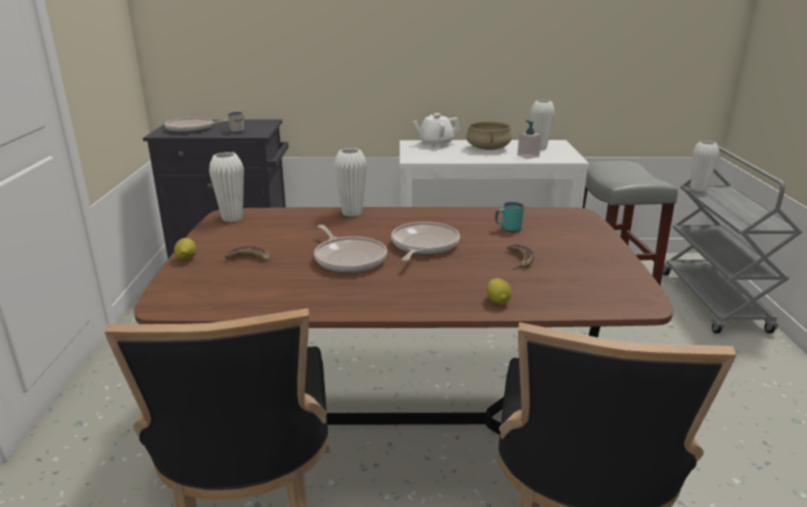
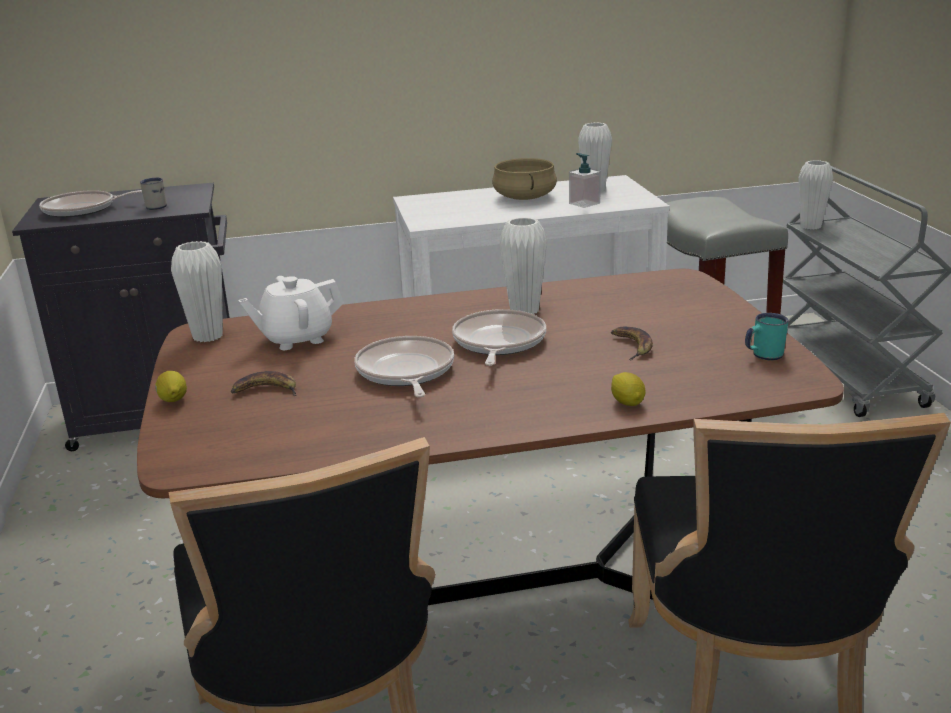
camera: 10 degrees left, 0 degrees up
frying pan [314,224,387,273] -> frying pan turned 150 degrees counterclockwise [354,336,454,398]
white vase [334,148,367,217] -> white vase moved to [499,217,547,314]
white teapot [413,113,460,147] -> white teapot moved to [238,276,344,350]
turquoise mug [495,202,524,232] -> turquoise mug moved to [745,313,788,360]

